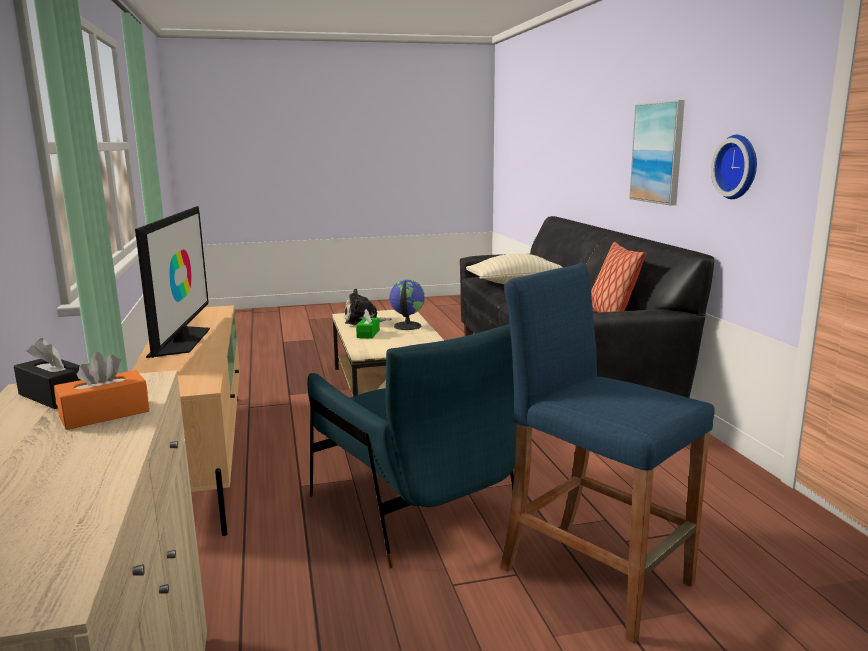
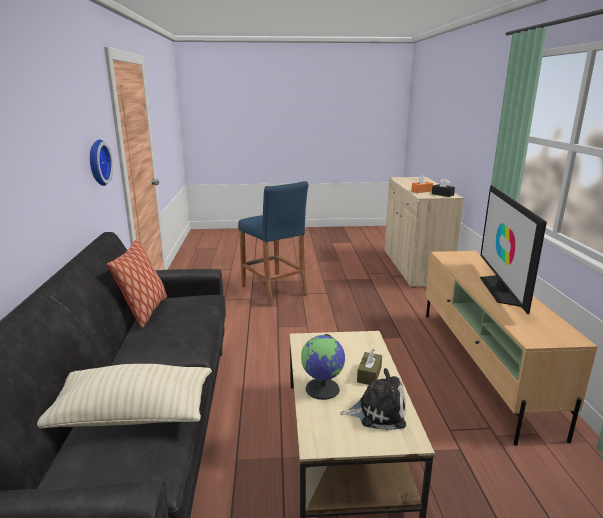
camera: 170 degrees left, 5 degrees up
blue armchair [307,324,517,568] -> none
green tissue box [356,309,380,339] -> brown tissue box [357,349,382,385]
picture [629,100,685,205] -> none

